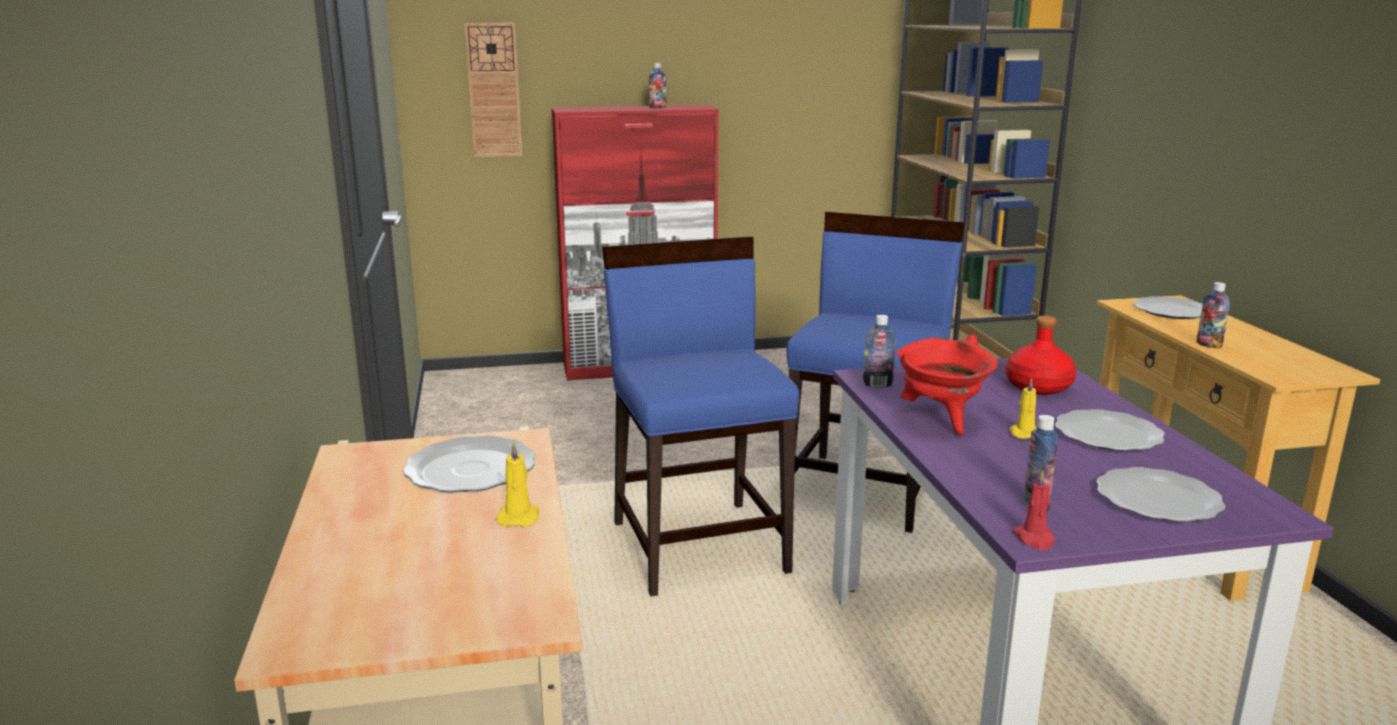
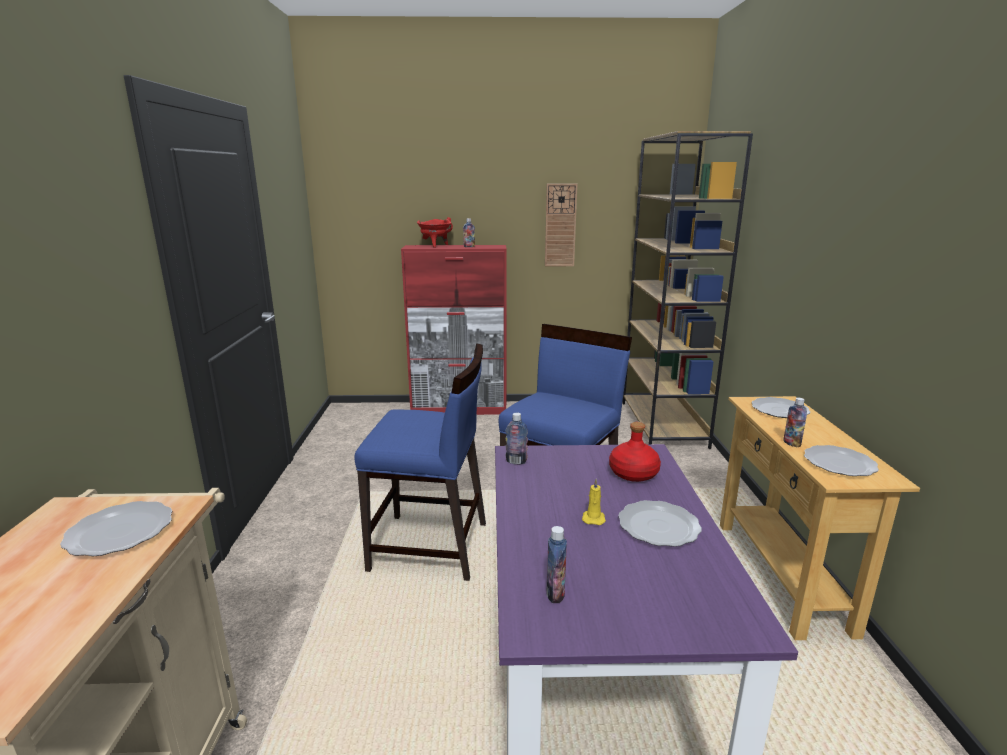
camera: 10 degrees right, 0 degrees up
wall clock [465,23,522,157] -> wall clock moved to [545,184,577,266]
yellow candle [495,441,539,527] -> none
blue chair [602,237,799,597] -> blue chair turned 105 degrees clockwise [354,343,486,581]
red cooking pot [896,335,998,435] -> red cooking pot moved to [417,217,453,248]
red candle [1013,470,1055,550] -> none
plate [1096,467,1225,522] -> plate moved to [804,445,879,476]

